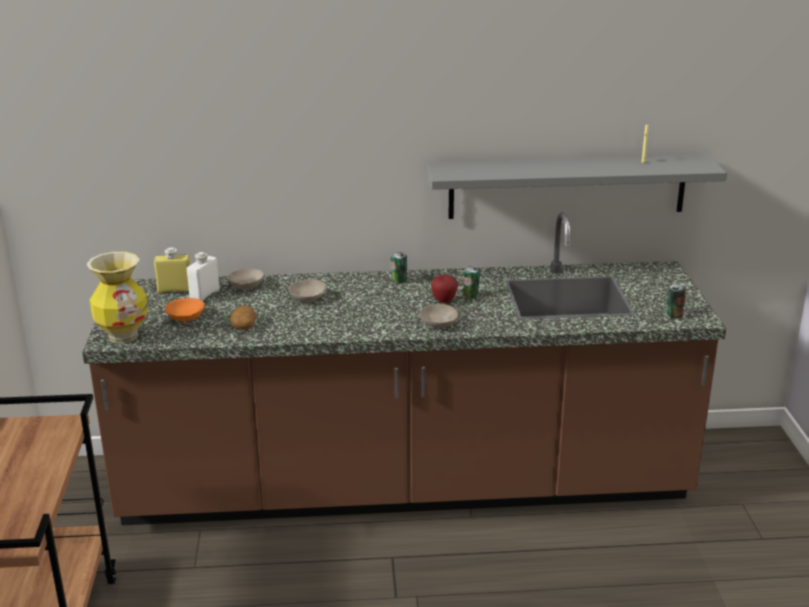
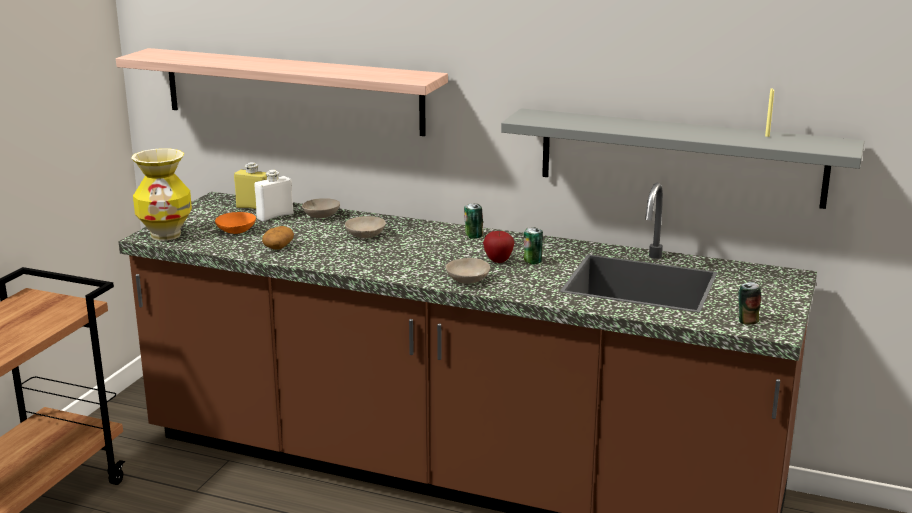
camera: 25 degrees right, 5 degrees down
none -> shelf [116,48,448,136]

